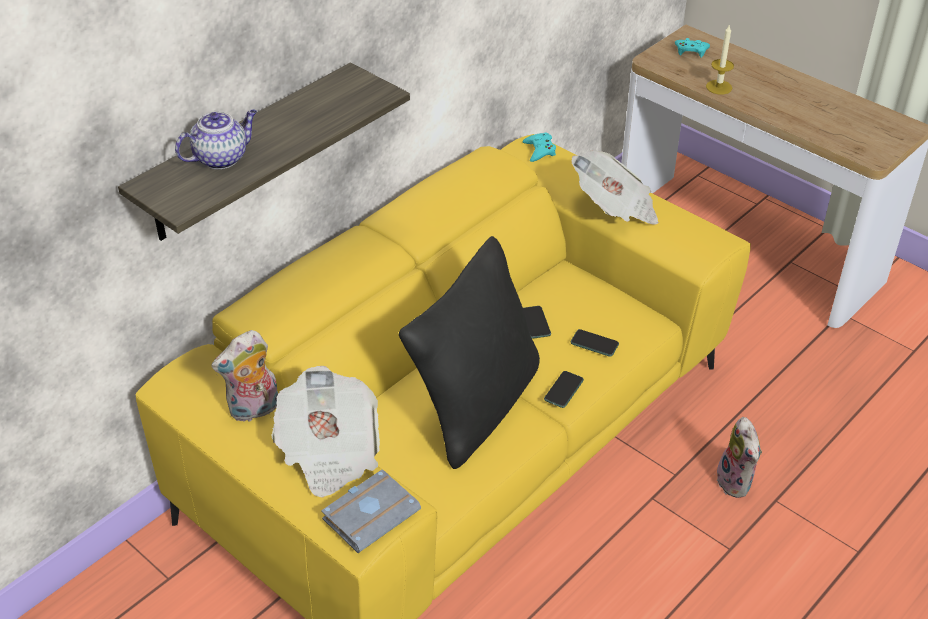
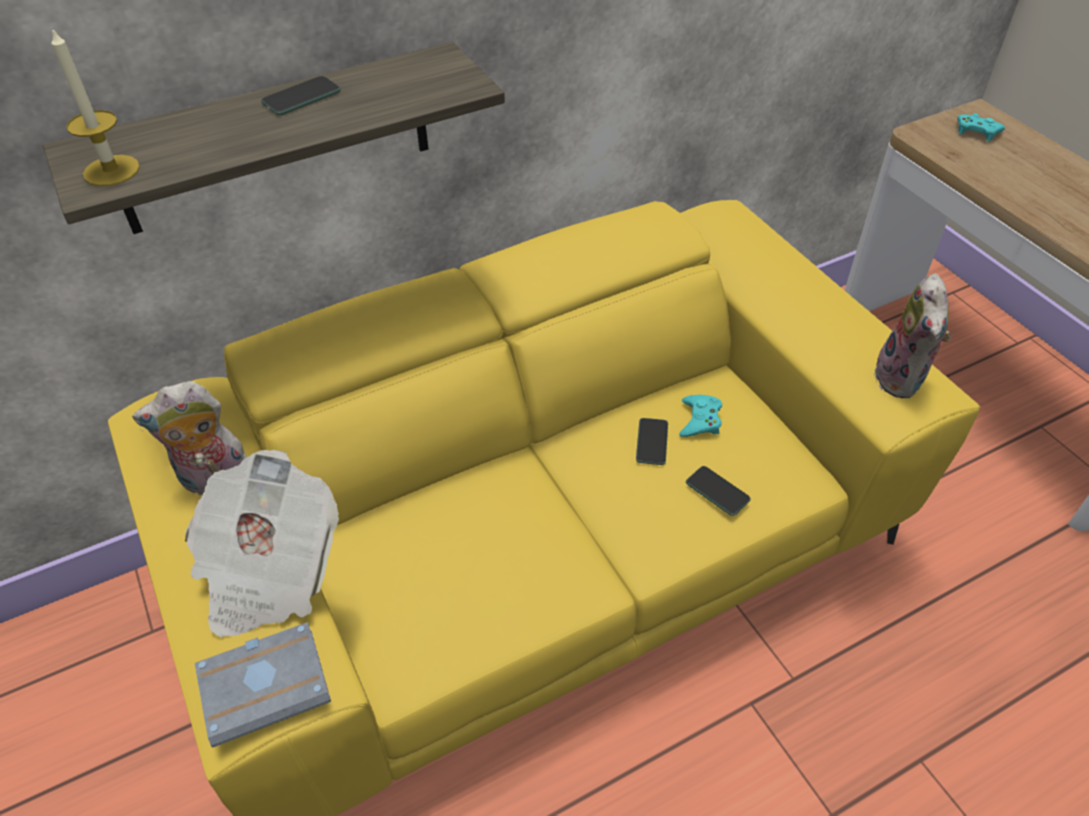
camera: 20 degrees right, 5 degrees up
teapot [175,110,257,169] -> none
black pillow [399,236,540,469] -> none
turquoise game controller [523,132,556,162] -> turquoise game controller moved to [679,395,722,437]
phone [544,371,584,408] -> phone moved to [261,76,341,115]
newspaper [572,150,659,225] -> none
candle [706,24,734,94] -> candle moved to [51,28,140,186]
plush toy [717,417,762,498] -> plush toy moved to [874,273,951,398]

